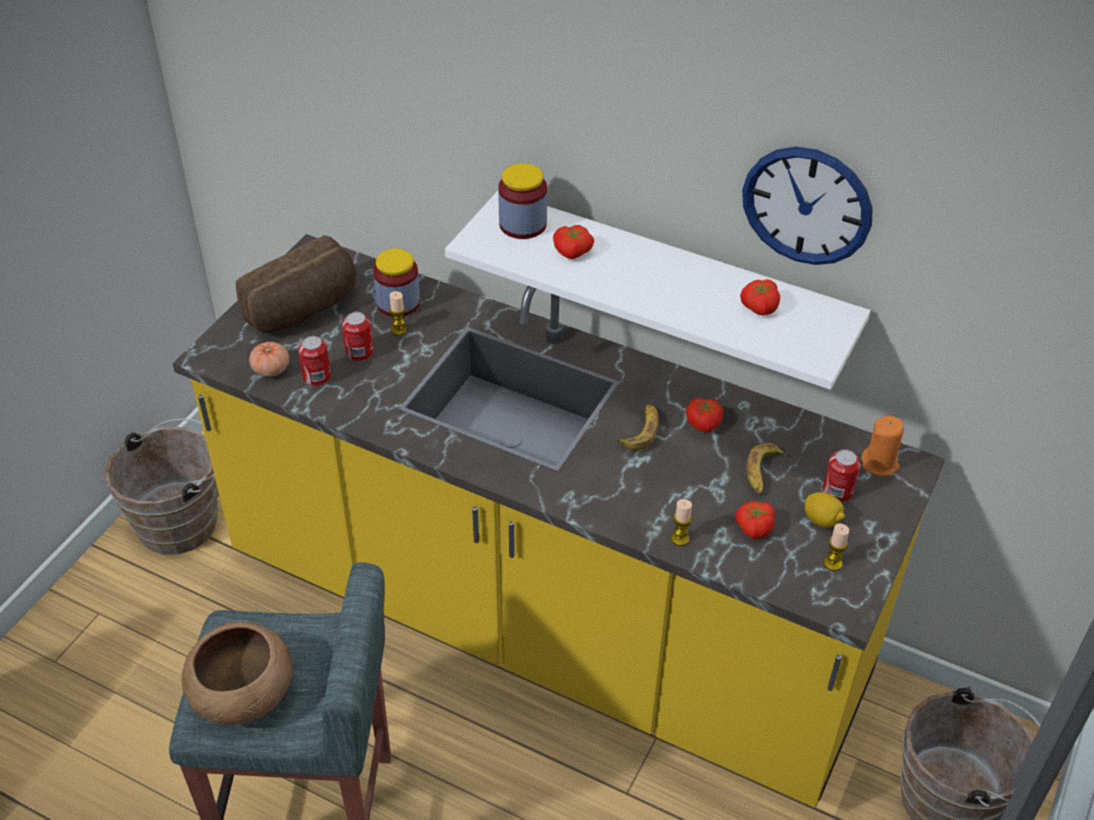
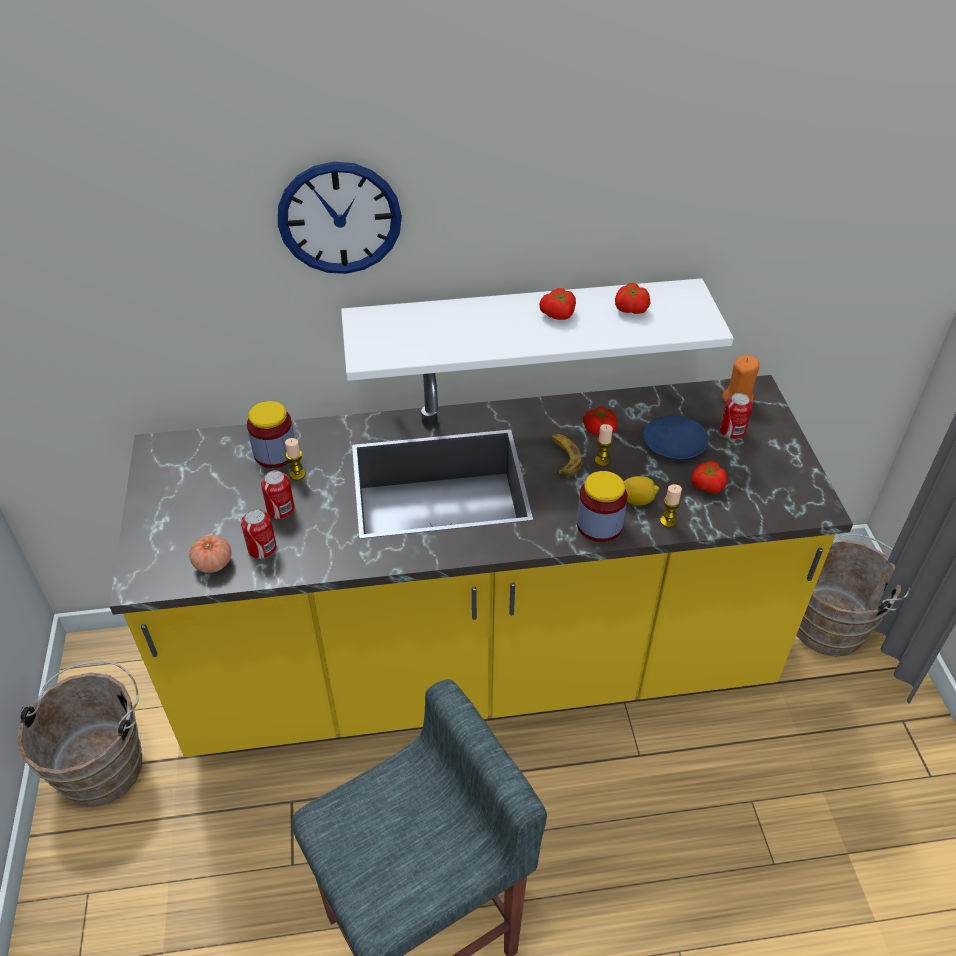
camera: 35 degrees left, 0 degrees up
brown bowl [182,622,293,725] -> none
bread [236,235,356,333] -> none
jar [498,163,547,239] -> jar moved to [577,471,627,542]
tomato [553,225,594,259] -> tomato moved to [539,288,576,320]
wall clock [742,147,873,265] -> wall clock moved to [278,162,402,274]
banana [746,443,786,495] -> blue plate [643,415,709,459]
lemon [805,492,845,528] -> lemon moved to [624,476,659,505]
candle [824,524,849,571] -> candle moved to [595,424,613,466]

